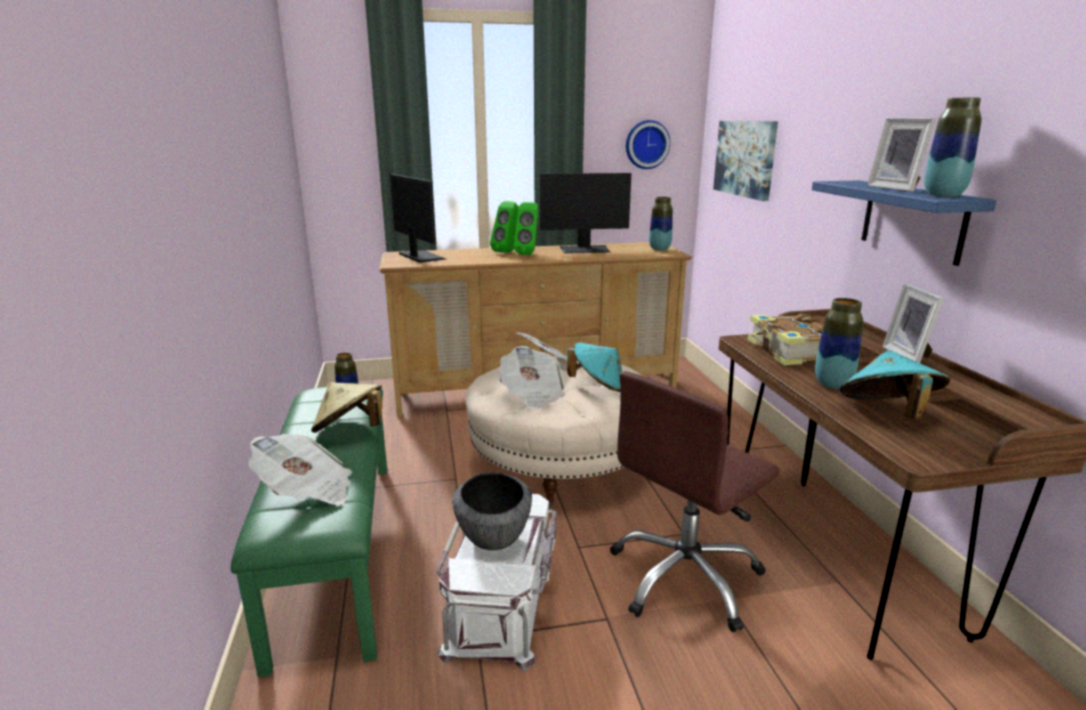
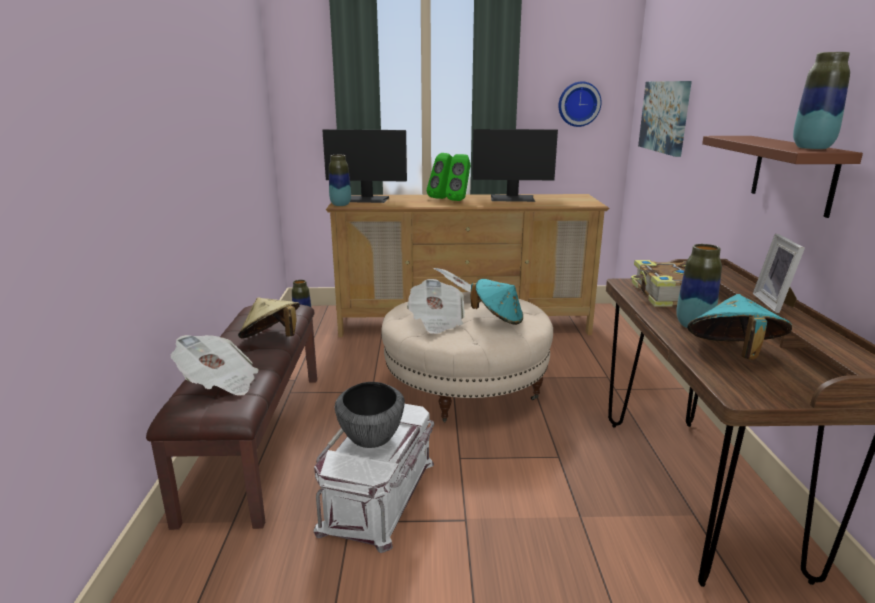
camera: 10 degrees right, 0 degrees up
green bench [231,387,387,677] -> brown bench [146,304,317,530]
monitor [390,174,446,263] -> monitor turned 120 degrees clockwise [322,129,407,203]
brown office chair [610,371,780,632] -> none
vase [649,197,673,251] -> vase moved to [329,155,351,206]
blue shelf [812,180,997,266] -> brown shelf [702,136,863,218]
picture frame [867,118,936,192] -> none

